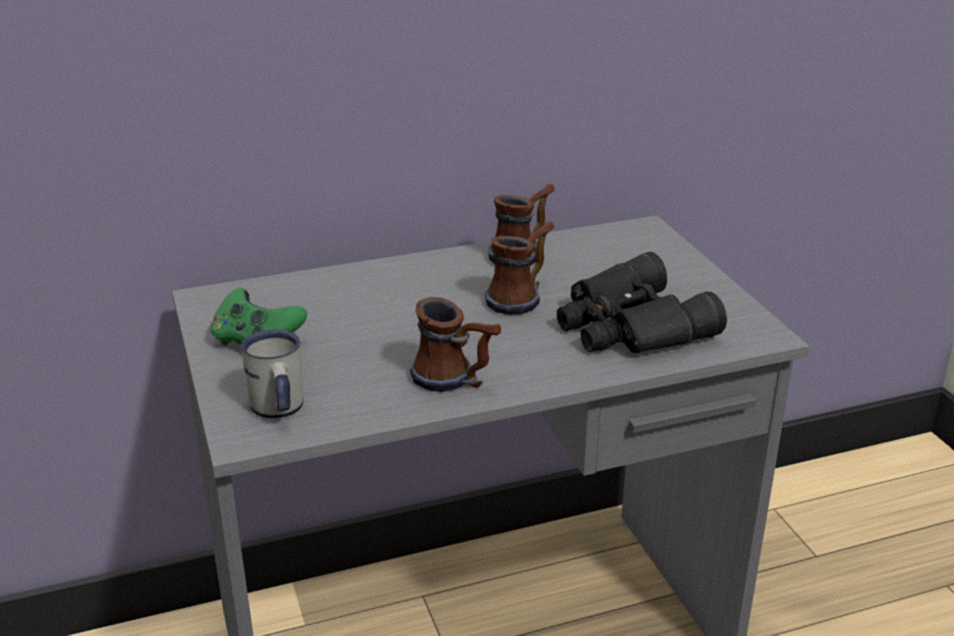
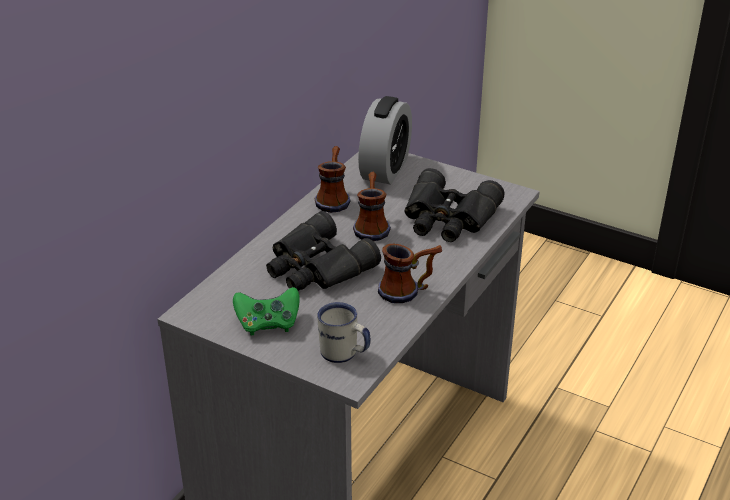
camera: 40 degrees left, 5 degrees up
none -> black binoculars [266,211,381,291]
none -> alarm clock [358,96,412,185]

